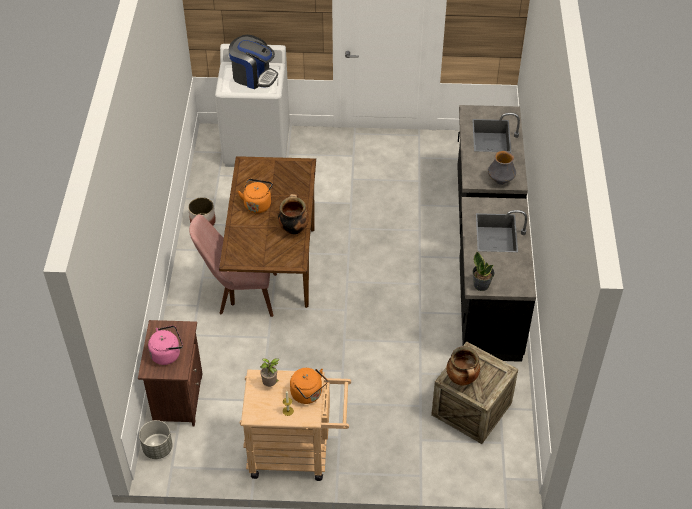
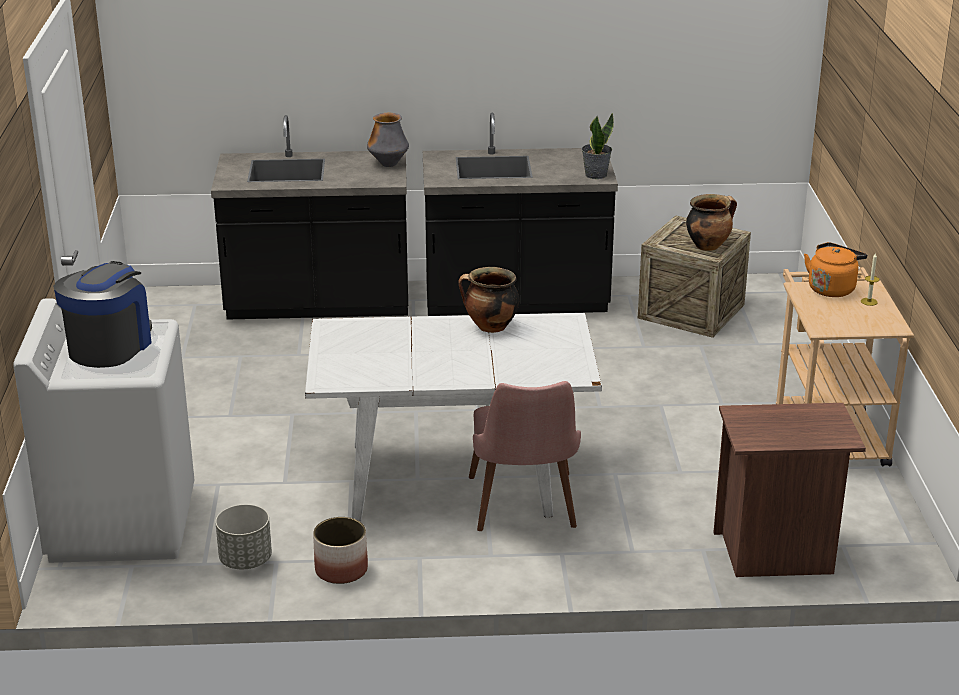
camera: 95 degrees left, 20 degrees down
grey planter [139,420,173,459] -> grey planter moved to [215,504,272,569]
pink kettle [148,325,183,365] -> none
brown dining table [219,156,316,308] -> white dining table [305,313,602,522]
orange kettle [238,179,273,213] -> none
potted plant [260,358,280,387] -> none

